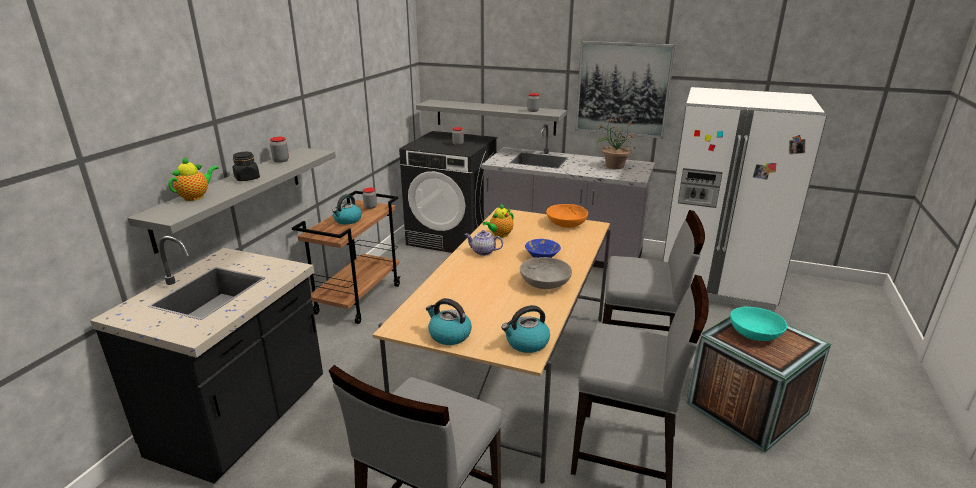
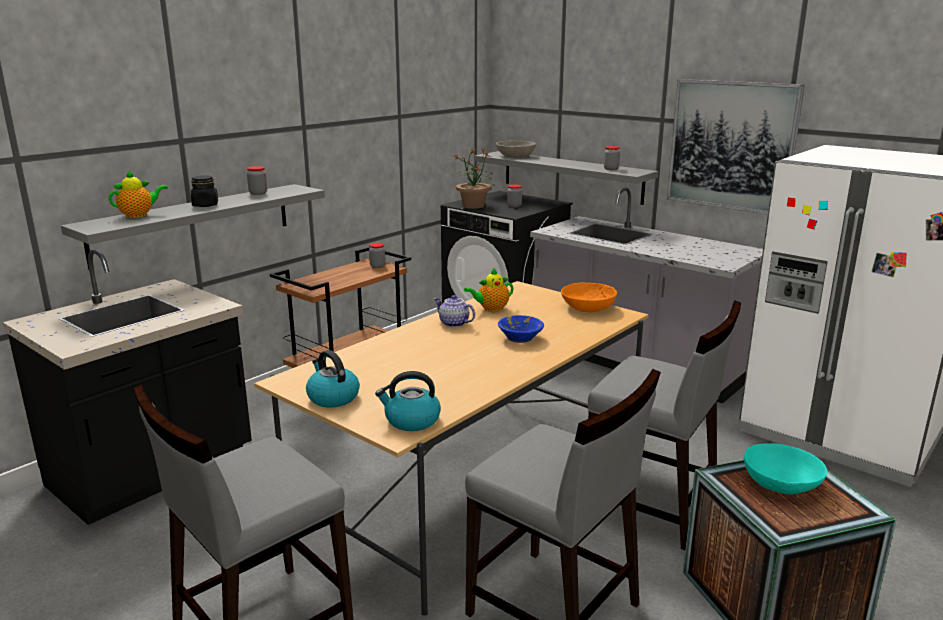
camera: 20 degrees right, 5 degrees down
kettle [332,194,362,225] -> none
grey bowl [520,257,572,289] -> grey bowl moved to [496,140,536,157]
potted plant [597,118,635,169] -> potted plant moved to [450,149,493,209]

